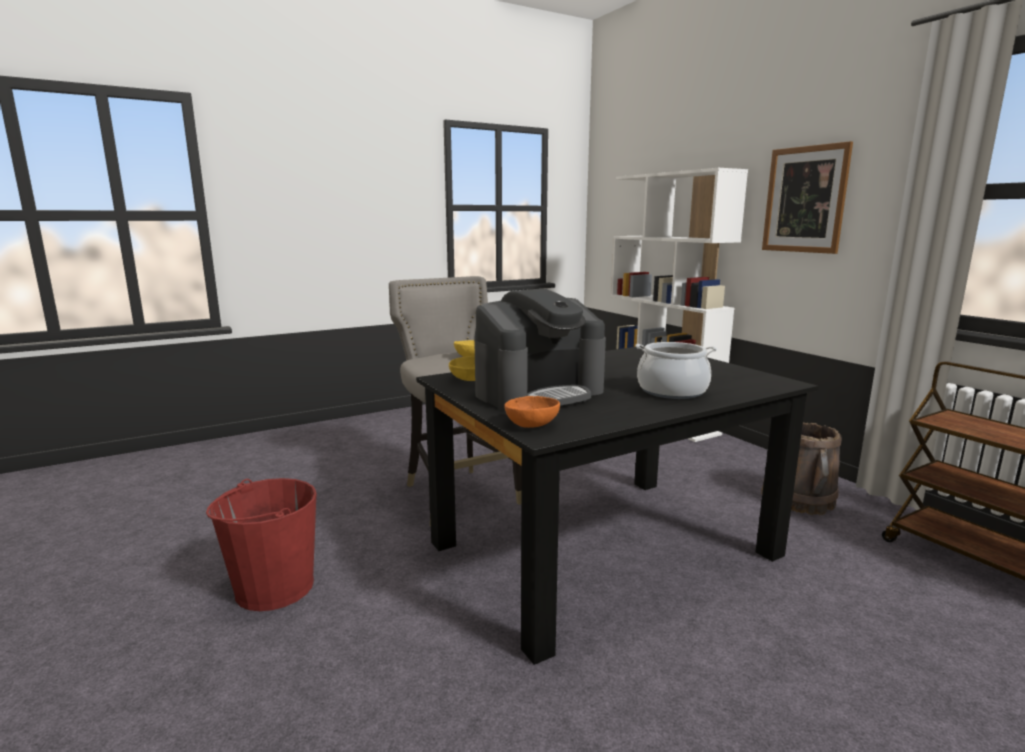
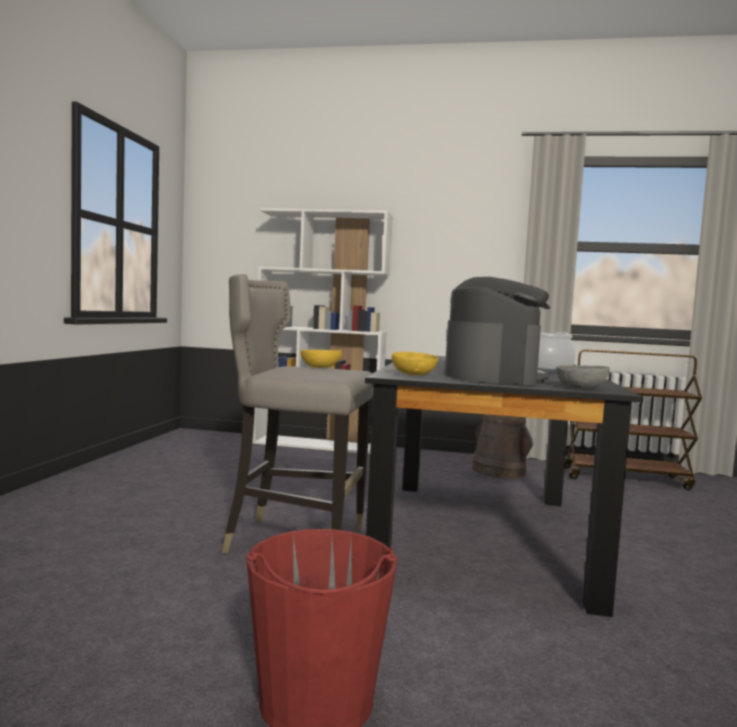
camera: 50 degrees left, 10 degrees down
orange bowl [504,396,560,428] -> grey bowl [556,365,610,389]
picture [762,141,853,254] -> none

